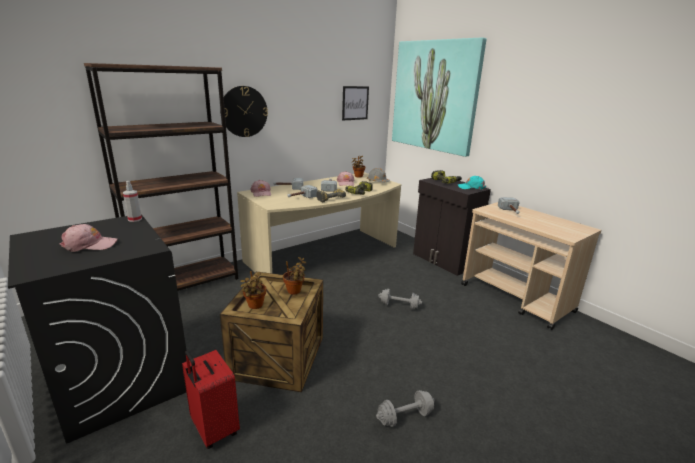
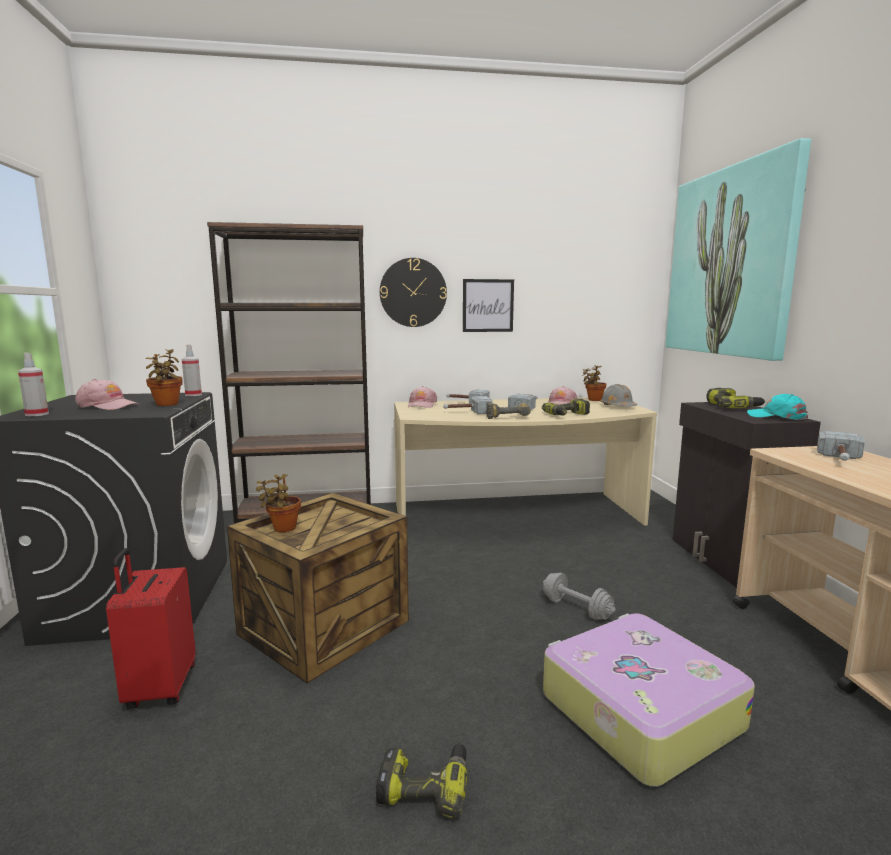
camera: 30 degrees right, 10 degrees down
potted plant [283,257,307,295] -> potted plant moved to [146,349,182,406]
picture [342,86,369,120] -> picture moved to [463,279,514,332]
grey dumbbell [376,390,434,427] -> power drill [376,743,468,819]
none -> spray bottle [18,353,49,416]
none -> suitcase [543,613,755,787]

